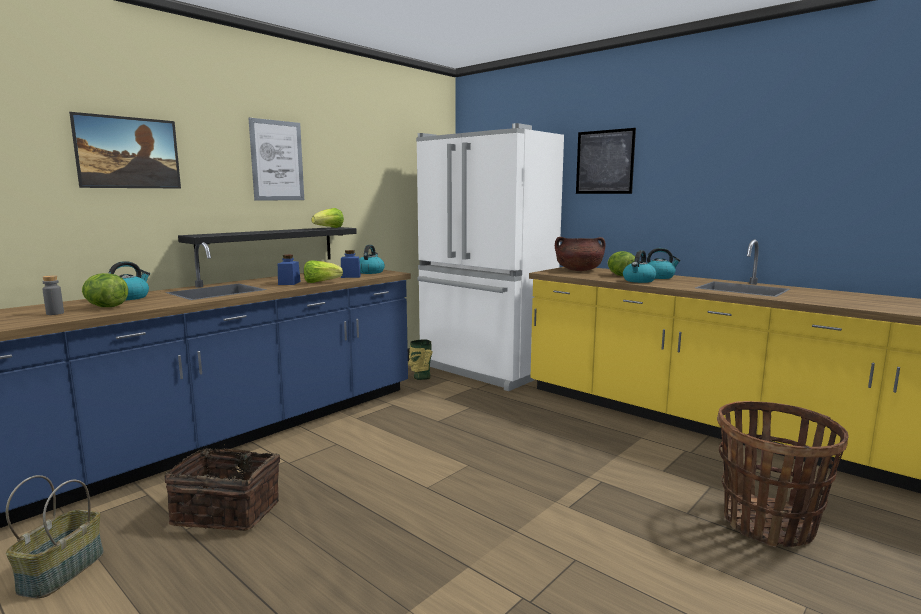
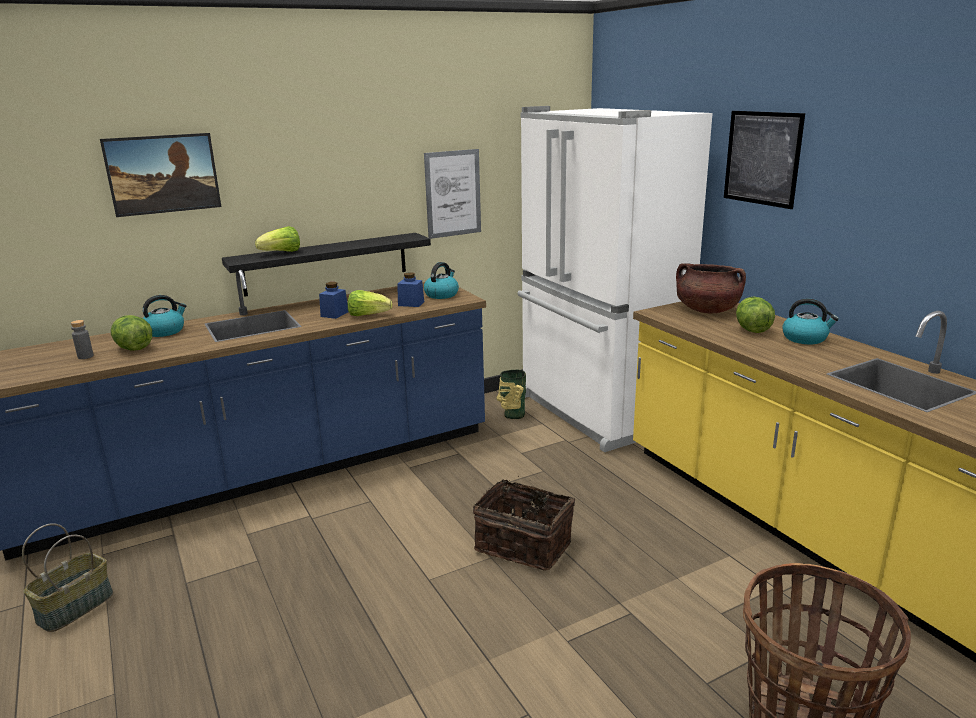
camera: 20 degrees right, 10 degrees up
basket [165,444,280,531] -> basket moved to [473,476,575,571]
picture [249,118,304,201] -> picture moved to [424,149,481,239]
lettuce [311,208,344,228] -> lettuce moved to [255,226,300,252]
kettle [623,250,657,283] -> none

